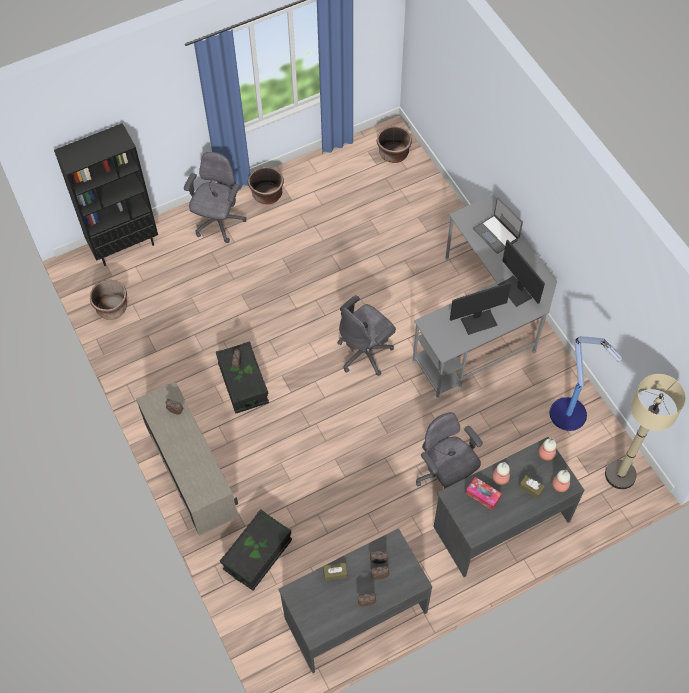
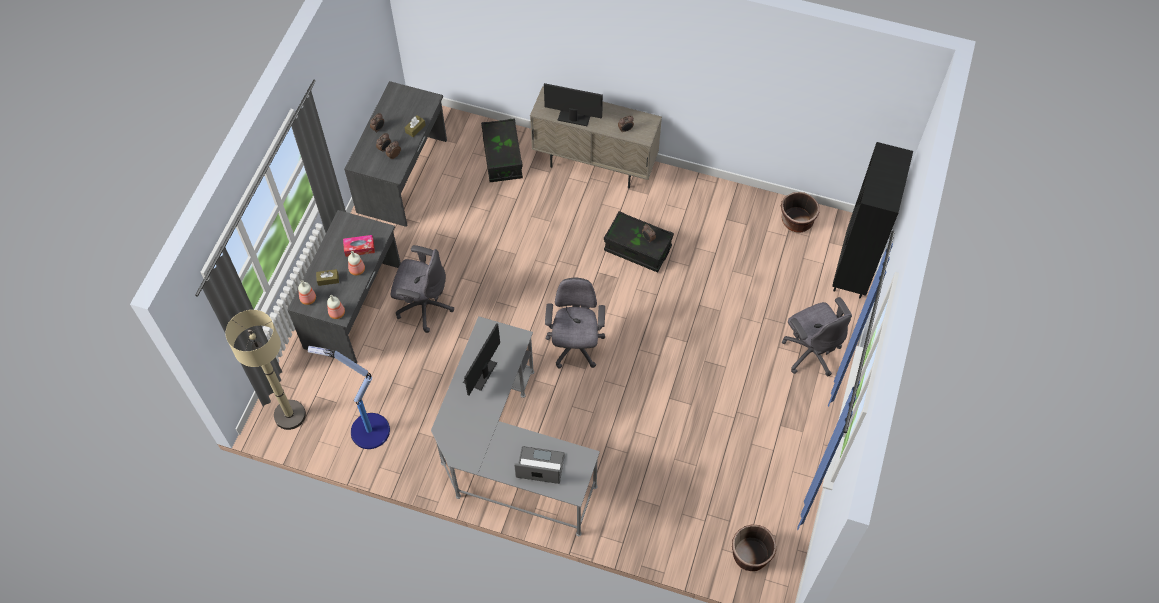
camera: 135 degrees right, 0 degrees up
brown planter [248,167,284,205] -> none
monitor [498,240,545,307] -> monitor moved to [544,83,603,126]

